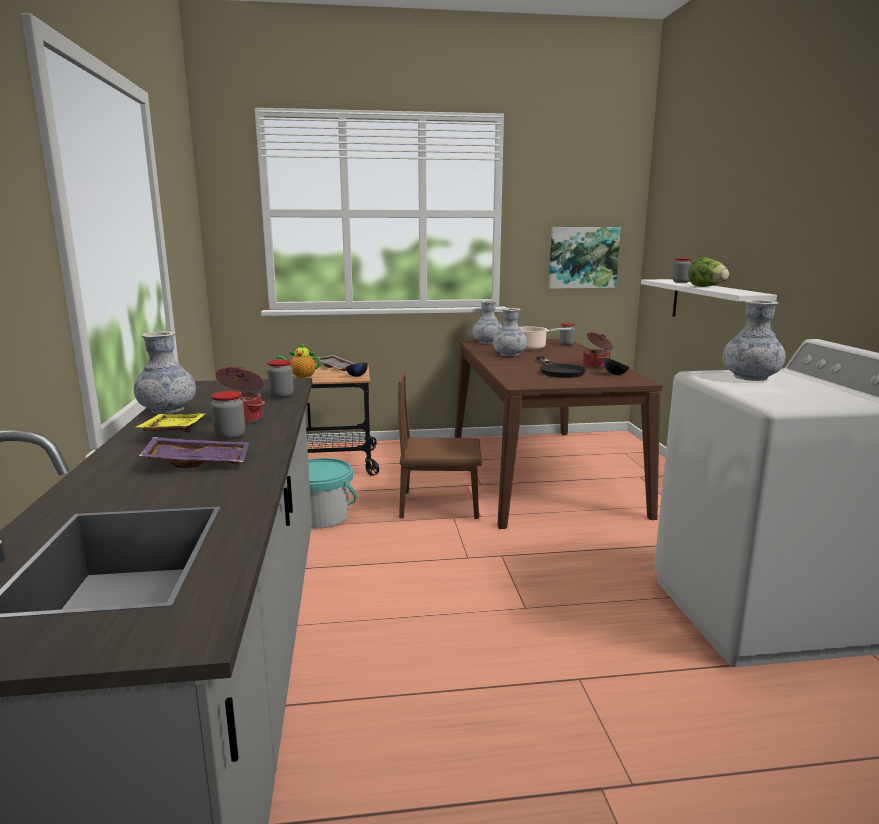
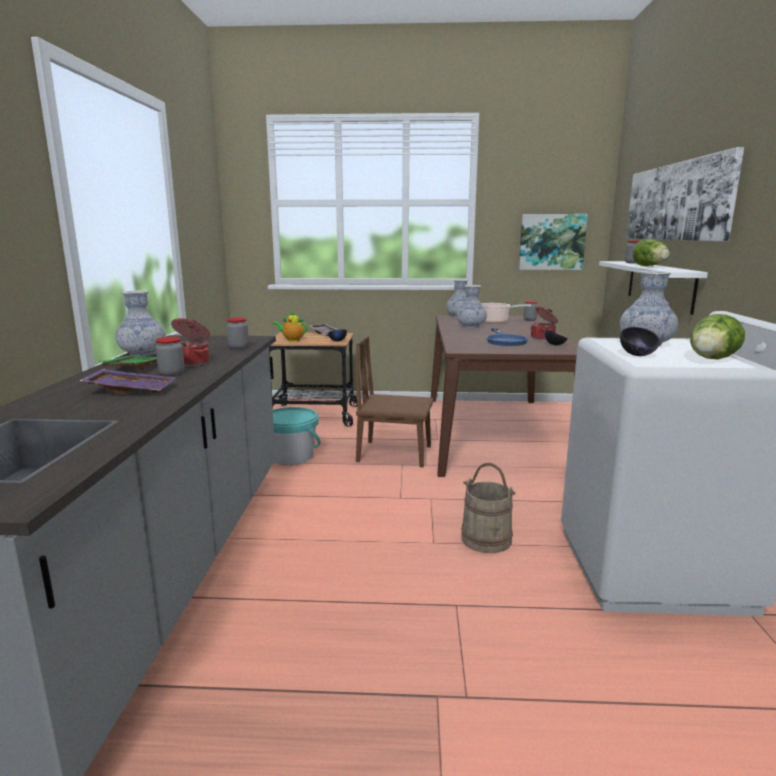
camera: 10 degrees right, 0 degrees up
yellow tray [136,414,205,433] -> green tray [98,355,157,370]
black frying pan [536,356,586,378] -> blue frying pan [487,328,528,346]
none -> beige bucket [461,463,516,553]
none -> black bowl [620,327,661,356]
none -> picture [626,147,744,241]
none -> lettuce [690,314,745,359]

